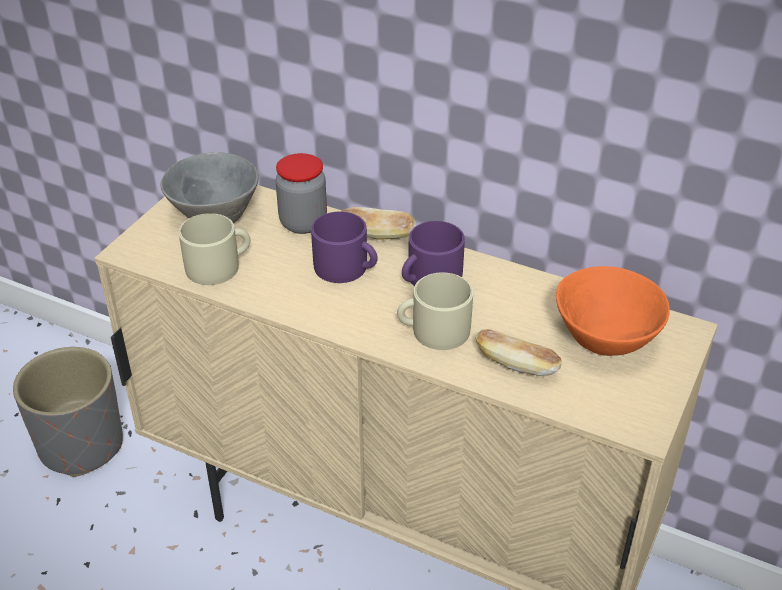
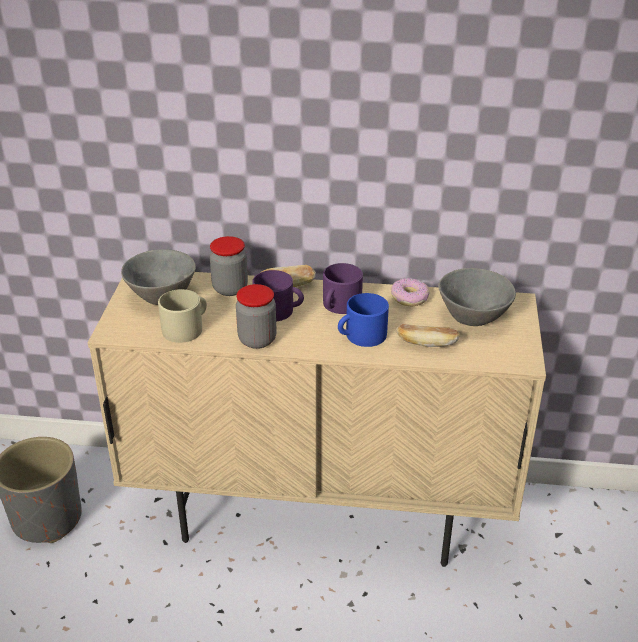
camera: 20 degrees left, 5 degrees down
beige mug [397,272,473,350] -> blue mug [338,293,389,347]
orange bowl [556,266,670,356] -> grey bowl [438,268,516,326]
none -> jar [236,284,277,349]
none -> donut [391,278,430,307]

